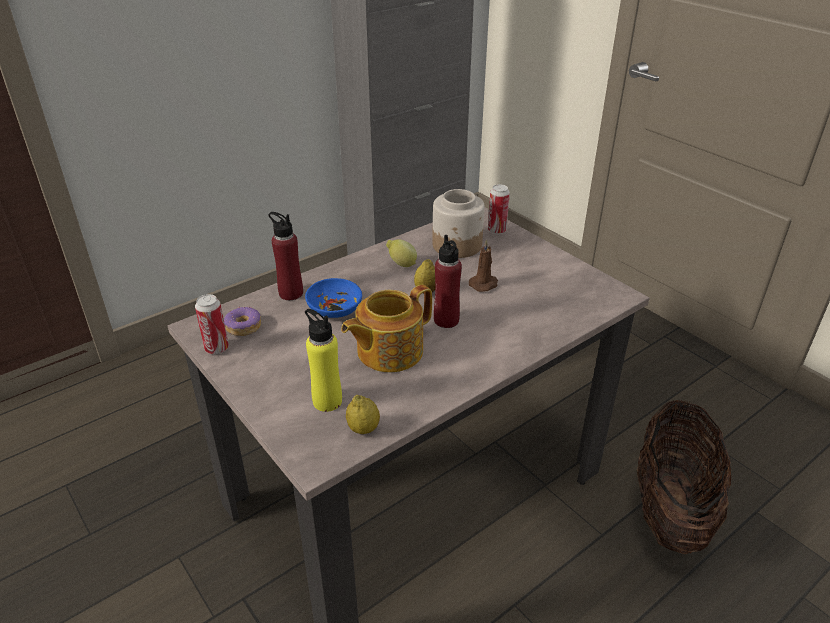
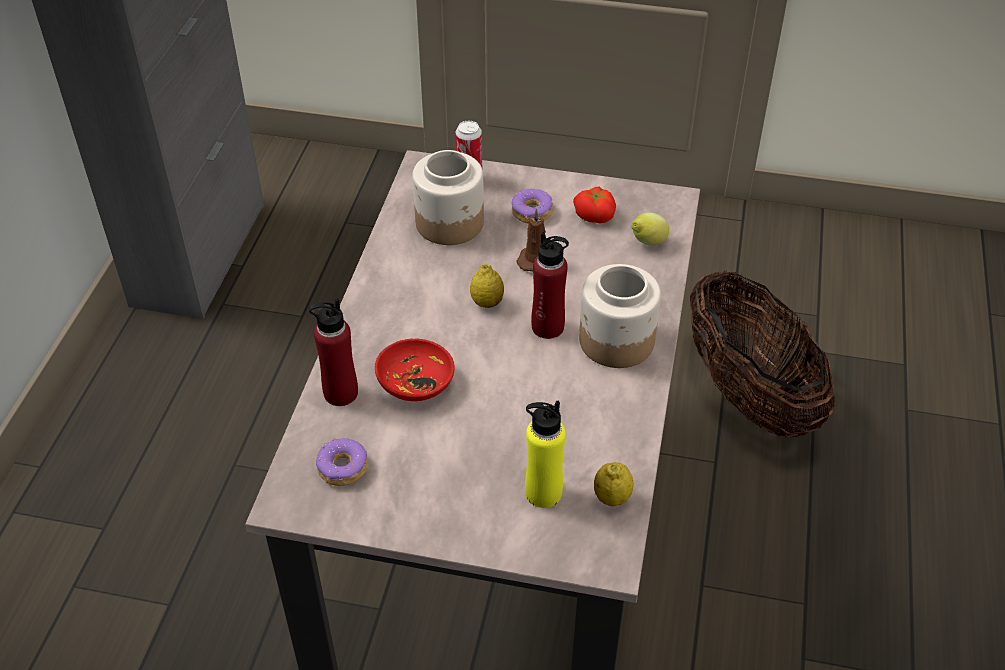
camera: 40 degrees left, 10 degrees up
can [195,294,229,354] -> none
blue bowl [305,278,362,318] -> red bowl [375,339,455,401]
teapot [341,285,432,372] -> none
lemon [386,240,417,267] -> lemon moved to [631,213,669,246]
none -> donut [512,189,553,223]
none -> tomato [573,186,616,223]
none -> jar [579,264,661,368]

